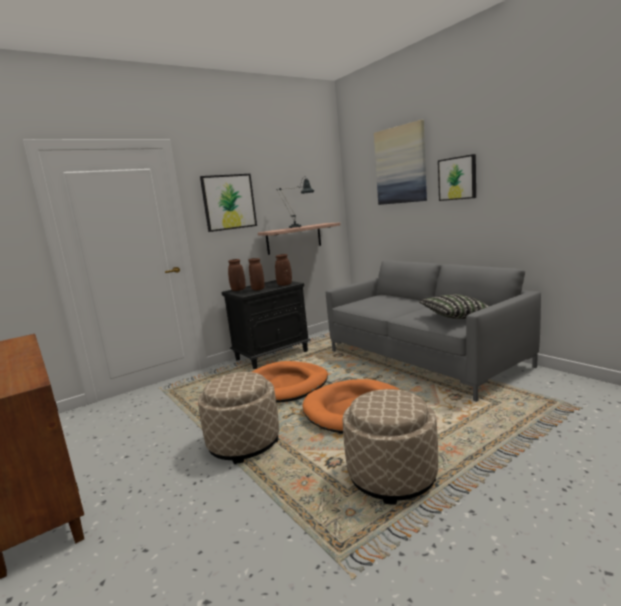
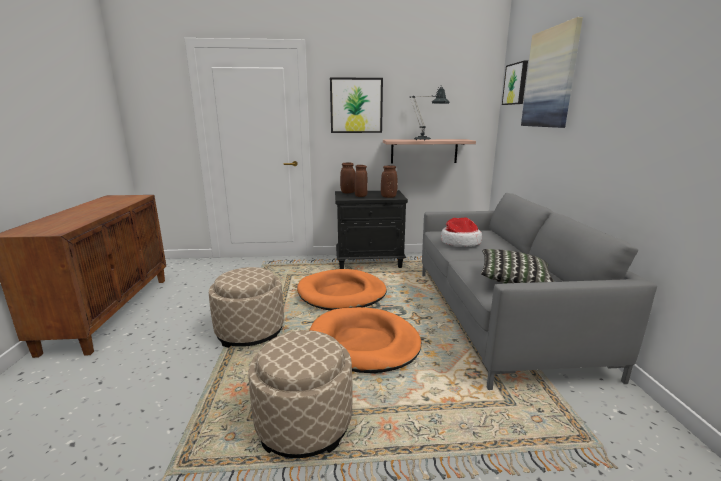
camera: 30 degrees right, 5 degrees up
picture [438,154,476,201] -> picture moved to [502,61,528,105]
none -> hat [441,218,482,247]

